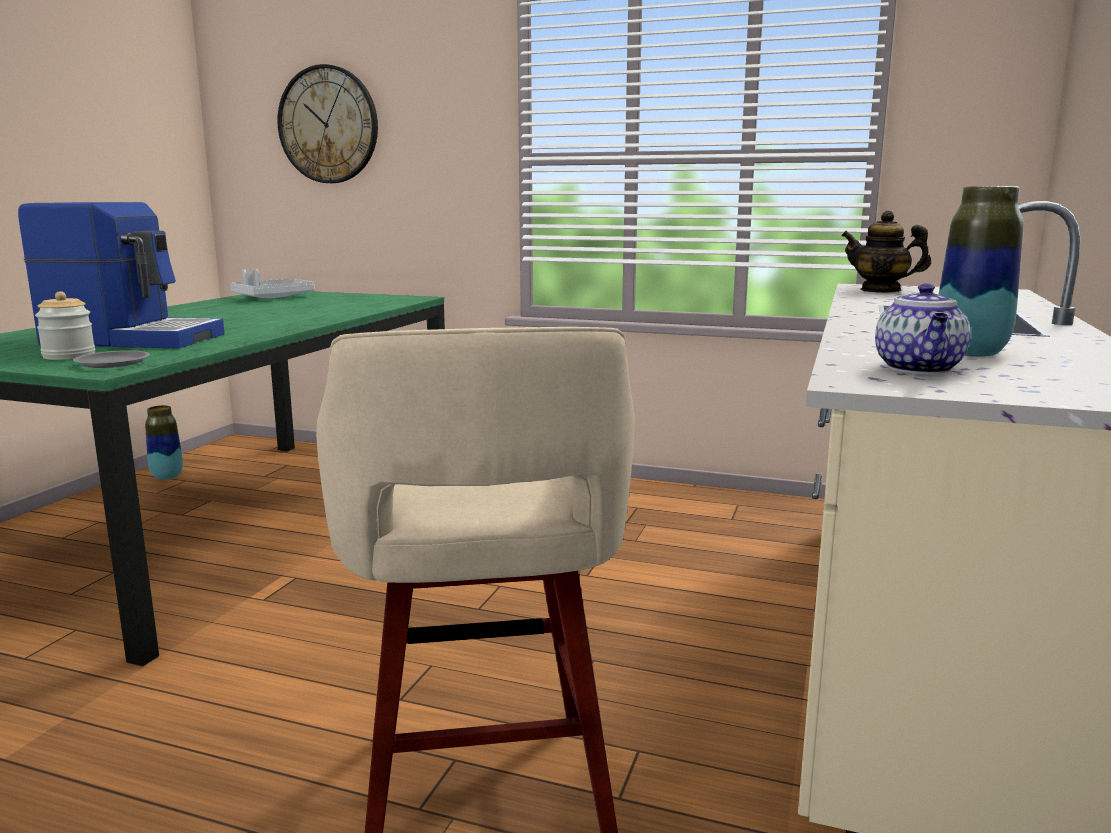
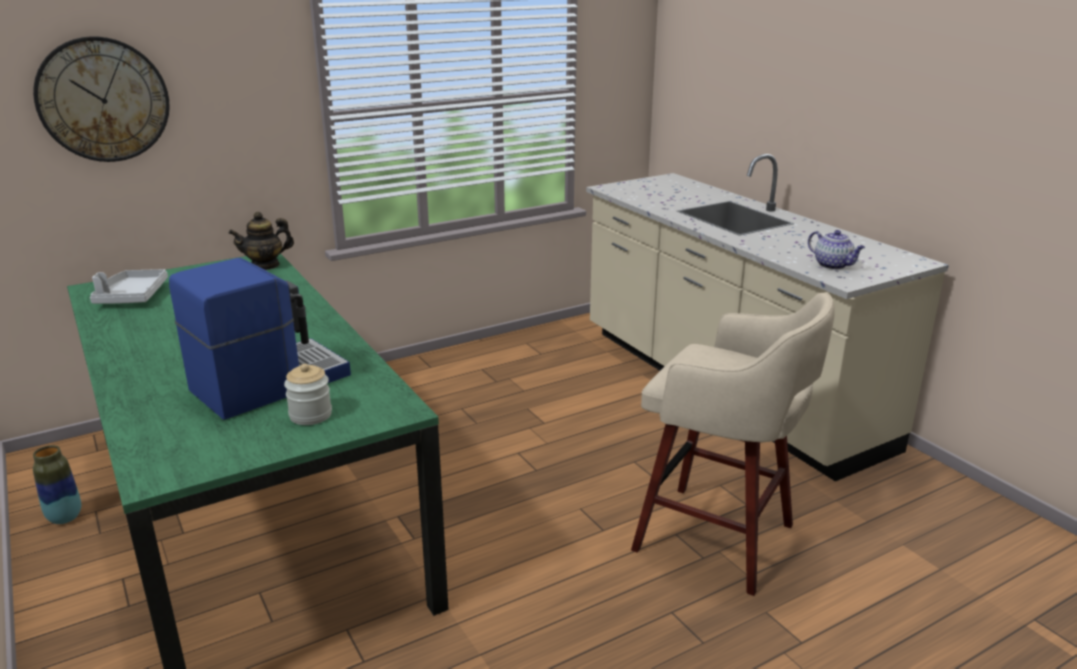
camera: 50 degrees left, 10 degrees up
grey plate [73,350,150,368] -> none
teapot [841,210,931,293] -> teapot moved to [229,212,294,270]
vase [938,186,1023,357] -> none

